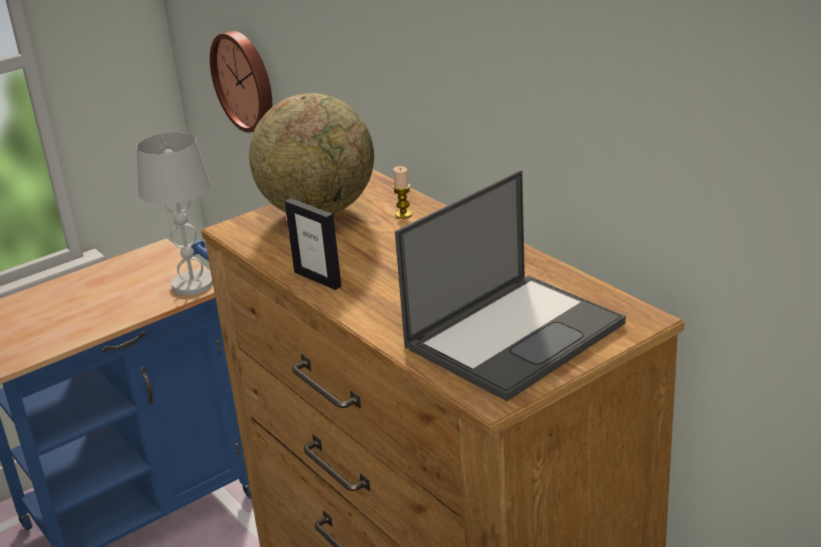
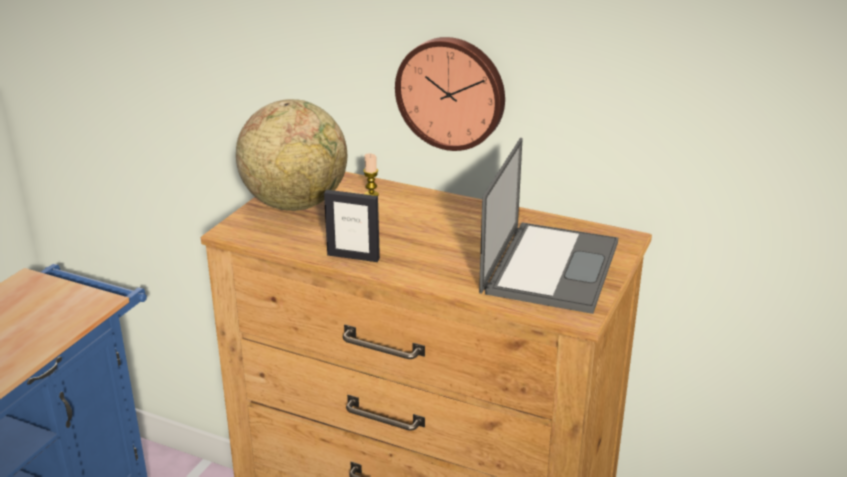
camera: 30 degrees left, 0 degrees up
white table lamp [137,132,213,295] -> none
wall clock [210,31,272,133] -> wall clock moved to [395,37,505,151]

